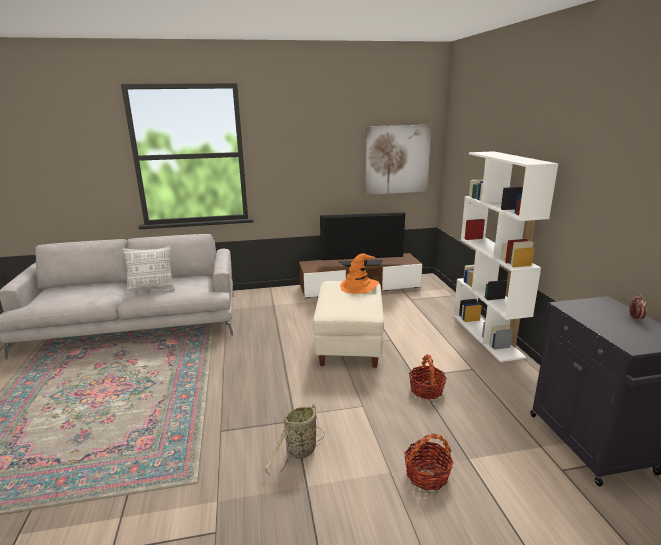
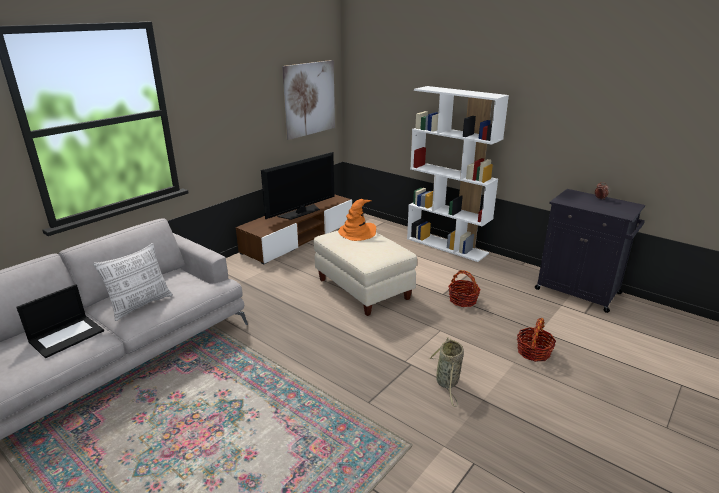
camera: 40 degrees left, 5 degrees up
none -> laptop [16,284,104,358]

